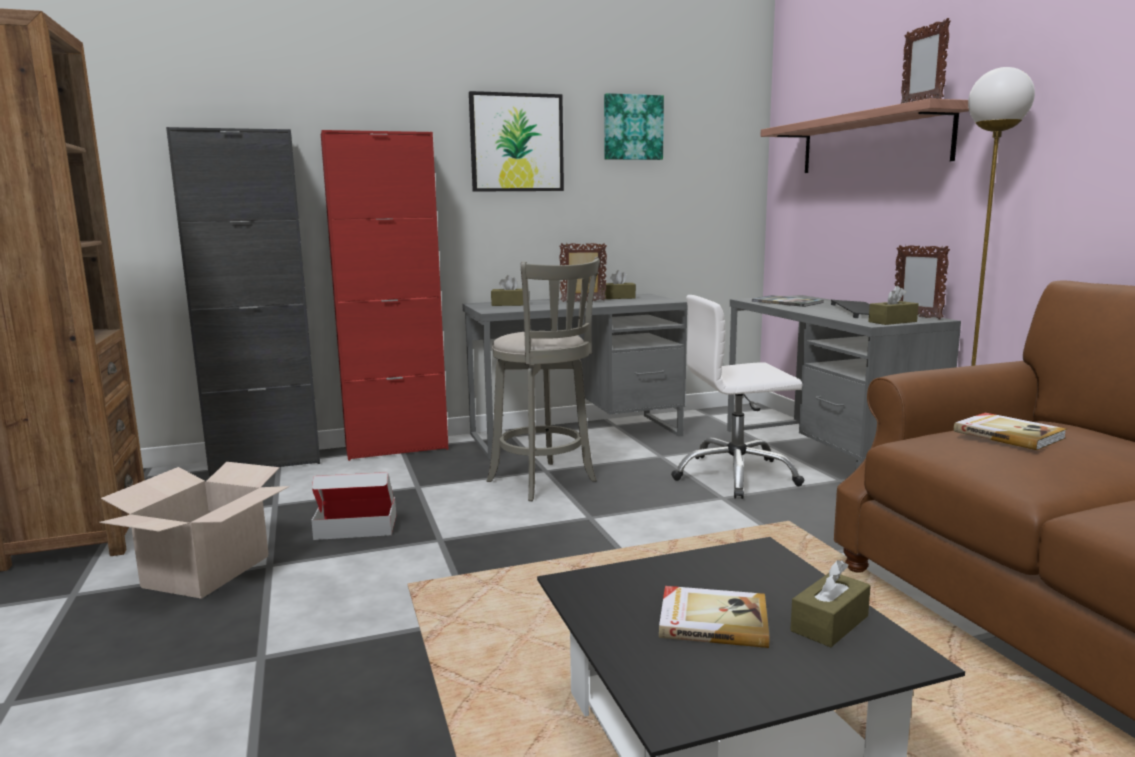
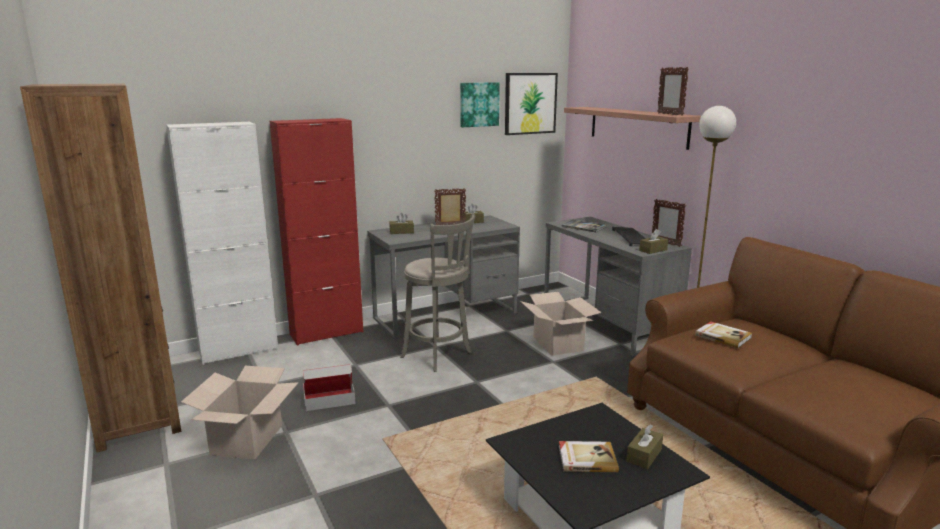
camera: 10 degrees left, 5 degrees up
black cabinet [166,127,320,476] -> white cabinet [166,122,278,365]
picture [469,91,564,192] -> picture moved to [505,73,558,135]
white office chair [671,295,804,499] -> cardboard box [520,292,602,356]

